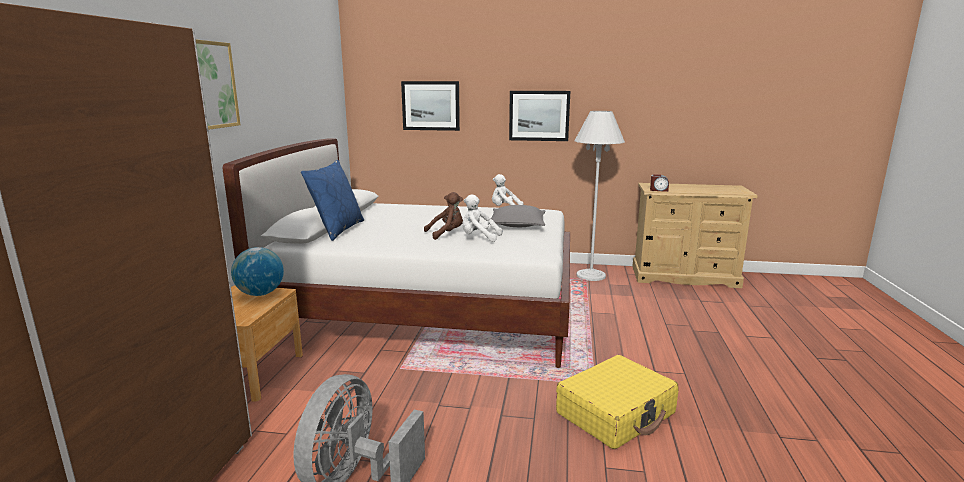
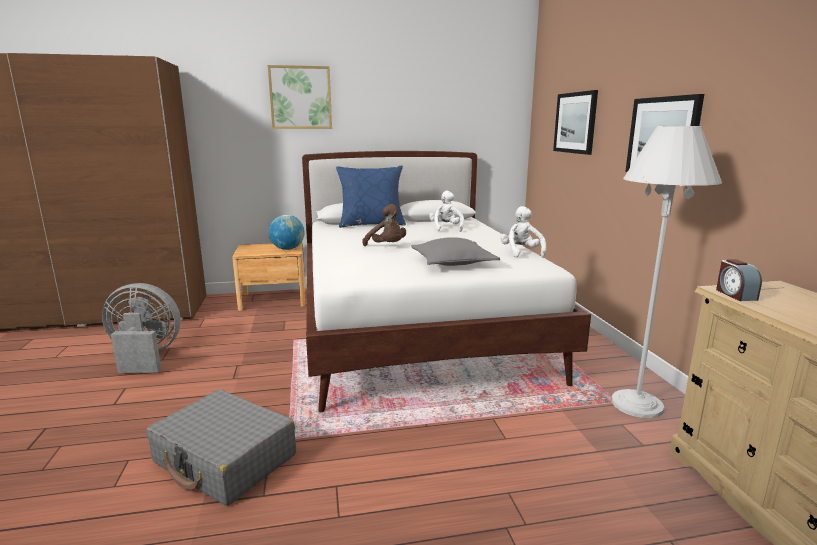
camera: 70 degrees right, 0 degrees up
white plush toy [462,194,502,242] -> white plush toy moved to [429,191,464,232]
yellow suitcase [556,355,678,449] -> grey suitcase [146,389,296,506]

